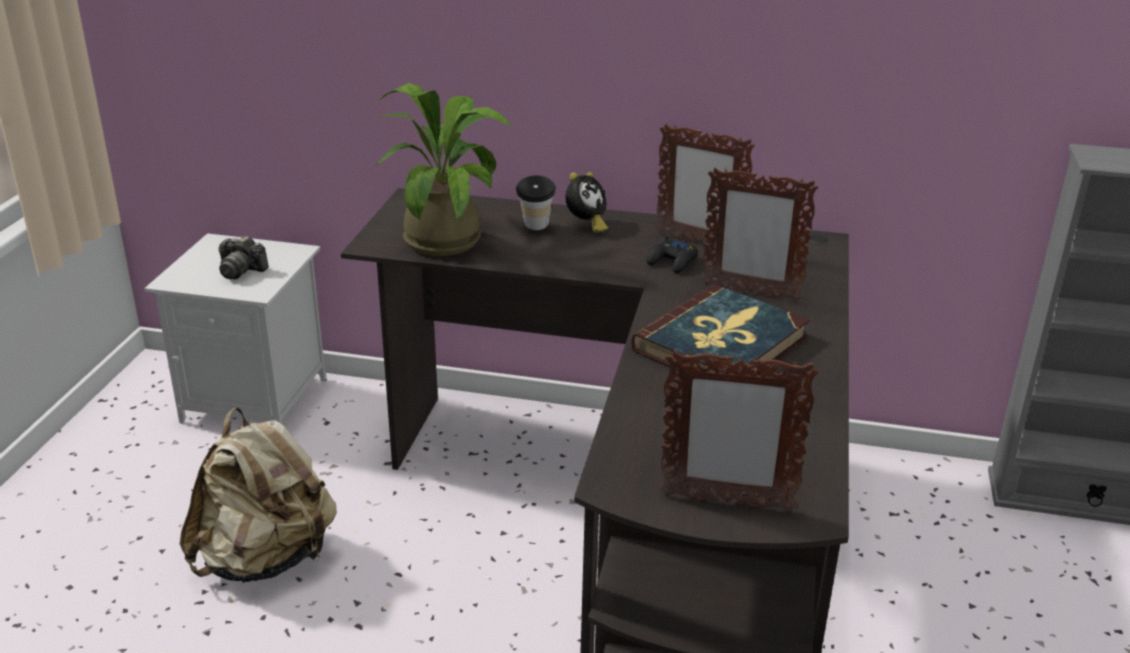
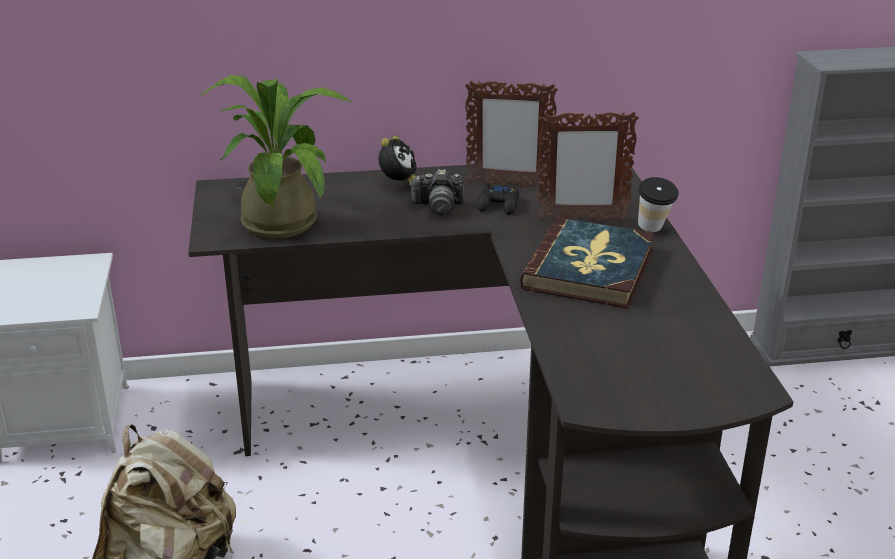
camera: 20 degrees left, 0 degrees up
camera [219,236,269,279] -> camera moved to [409,169,464,216]
cup [516,176,556,230] -> cup moved to [638,177,679,232]
picture frame [660,349,818,512] -> none

